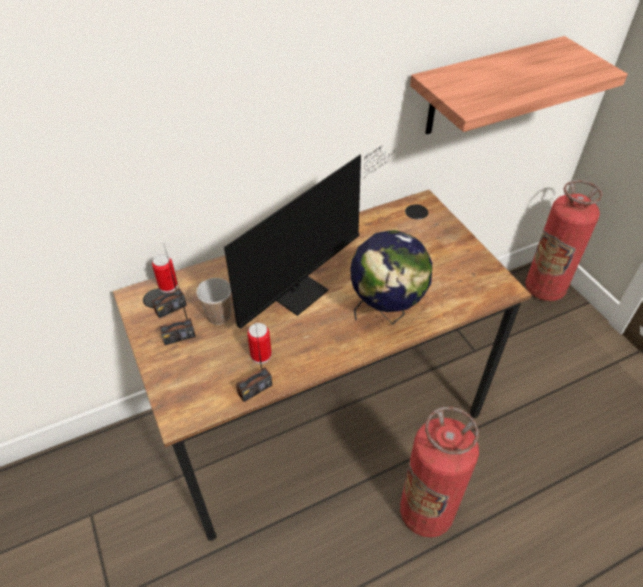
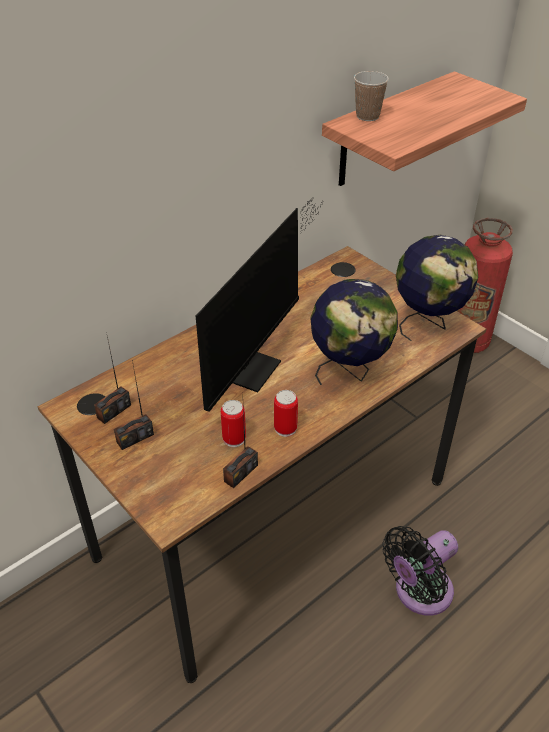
camera: 15 degrees left, 5 degrees down
can [152,254,178,293] -> can moved to [274,390,298,437]
cup [196,278,231,325] -> cup moved to [354,71,389,121]
fire extinguisher [400,407,479,538] -> black fan [383,526,458,616]
none -> globe [396,235,478,341]

